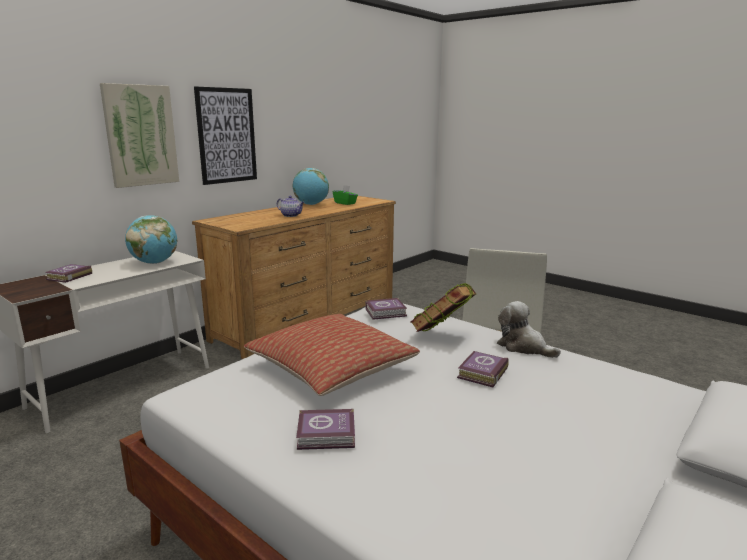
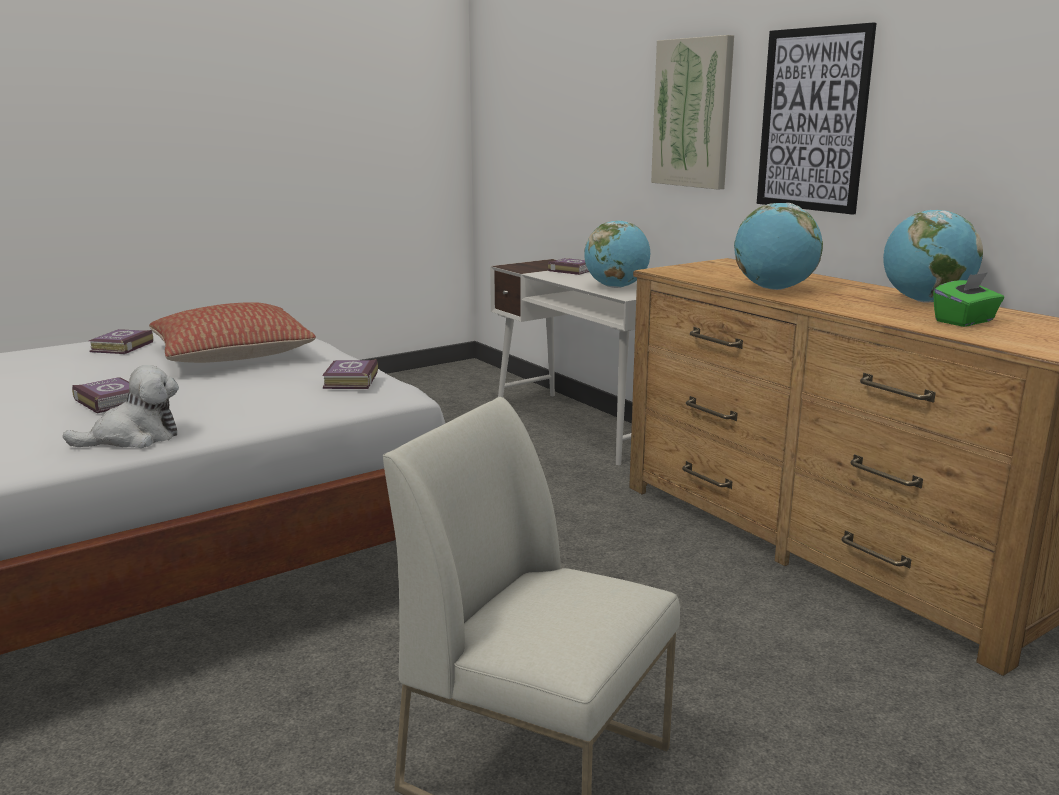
camera: 105 degrees right, 0 degrees up
teapot [277,196,305,217] -> globe [734,203,823,290]
book [410,282,476,332] -> none

